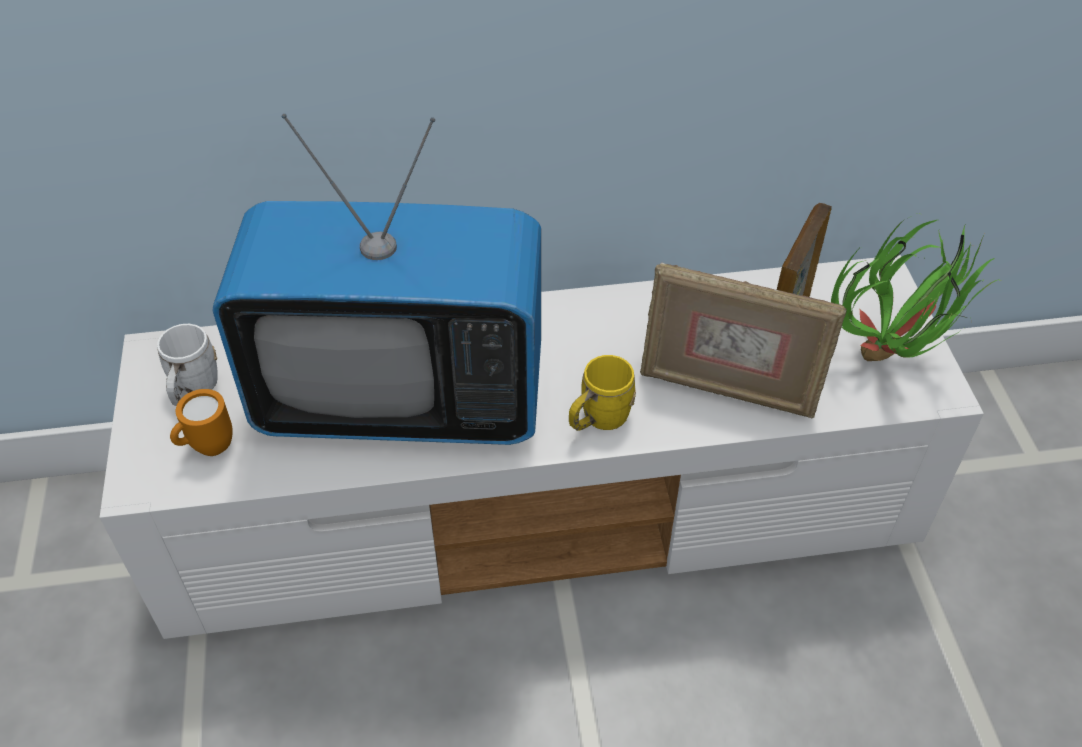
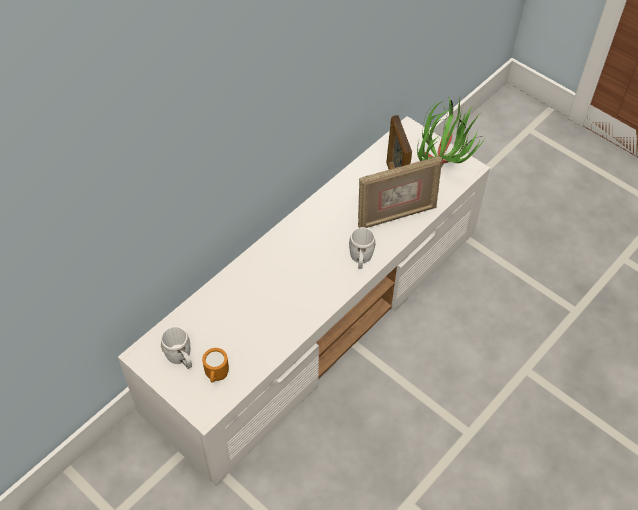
camera: 40 degrees left, 5 degrees up
television [213,114,541,445] -> none
yellow mug [569,355,636,431] -> white mug [349,227,376,269]

